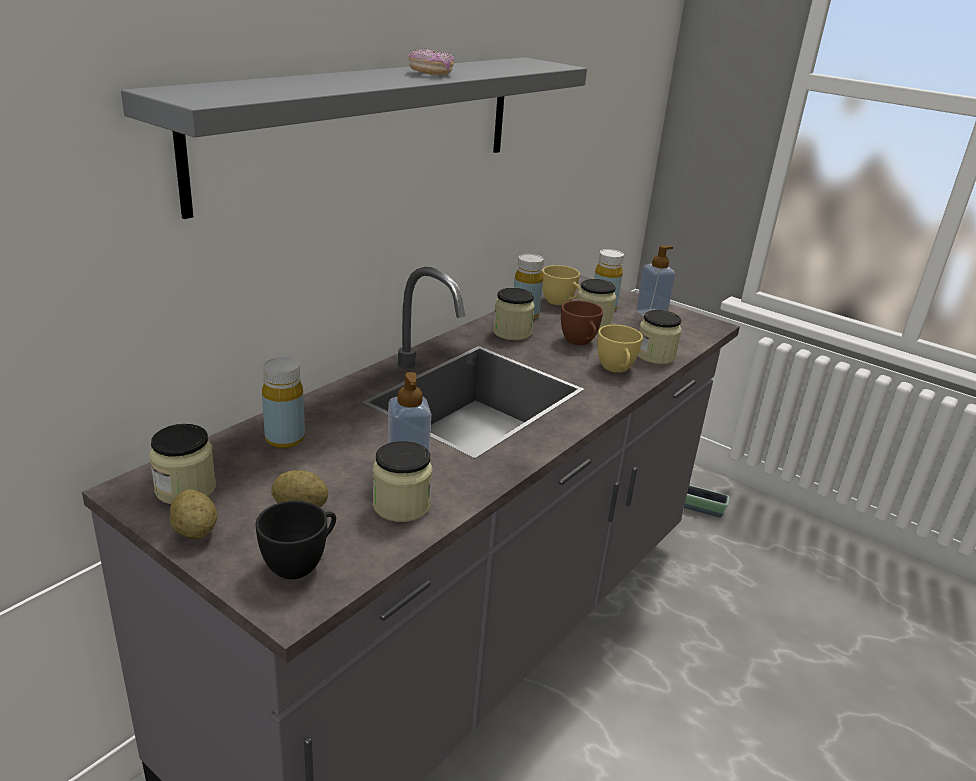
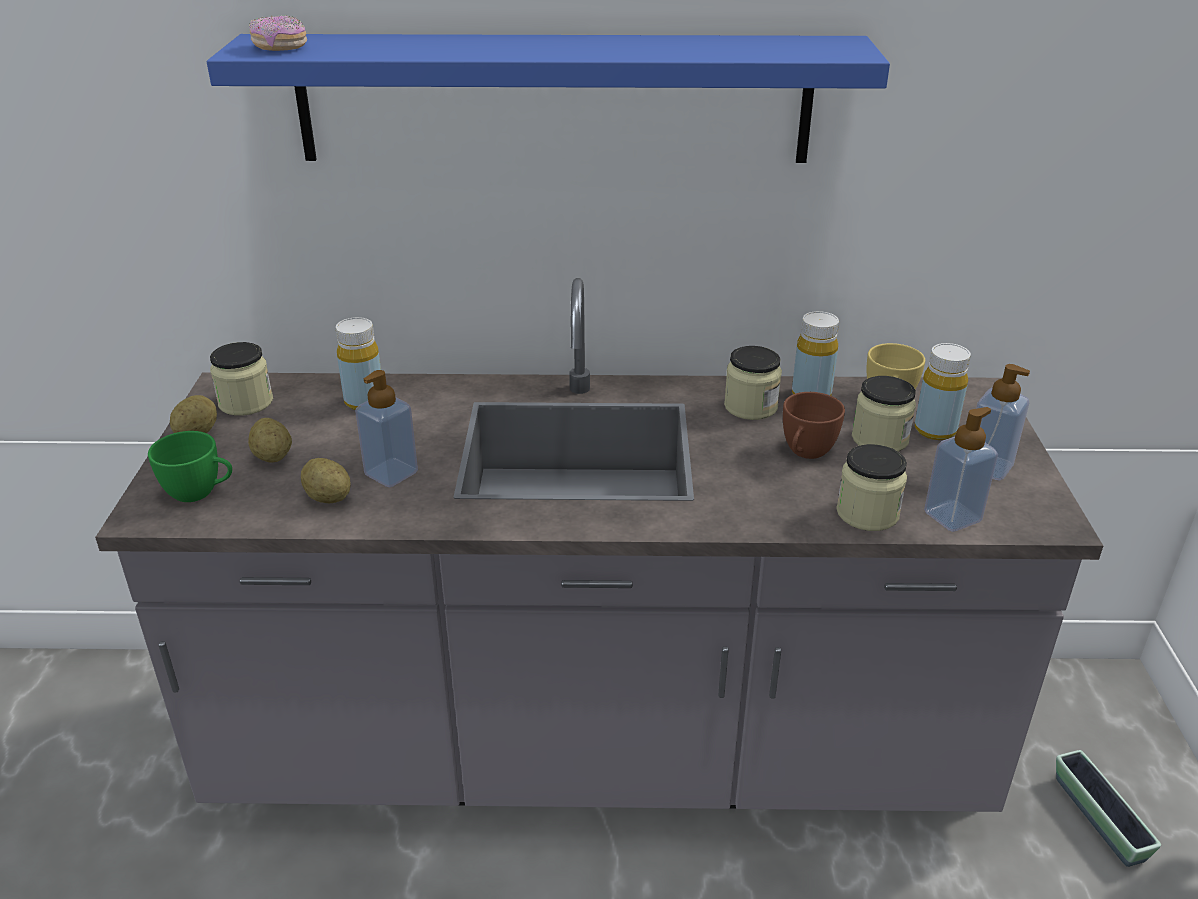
camera: 55 degrees right, 5 degrees up
grey shelf [121,58,587,219] -> blue shelf [207,34,890,163]
black cup [256,500,336,579] -> green cup [148,431,232,502]
jar [373,441,432,522] -> potato [301,458,351,503]
donut [408,49,454,75] -> donut moved to [249,15,307,51]
yellow cup [597,325,643,373] -> none
none -> soap dispenser [924,407,998,532]

